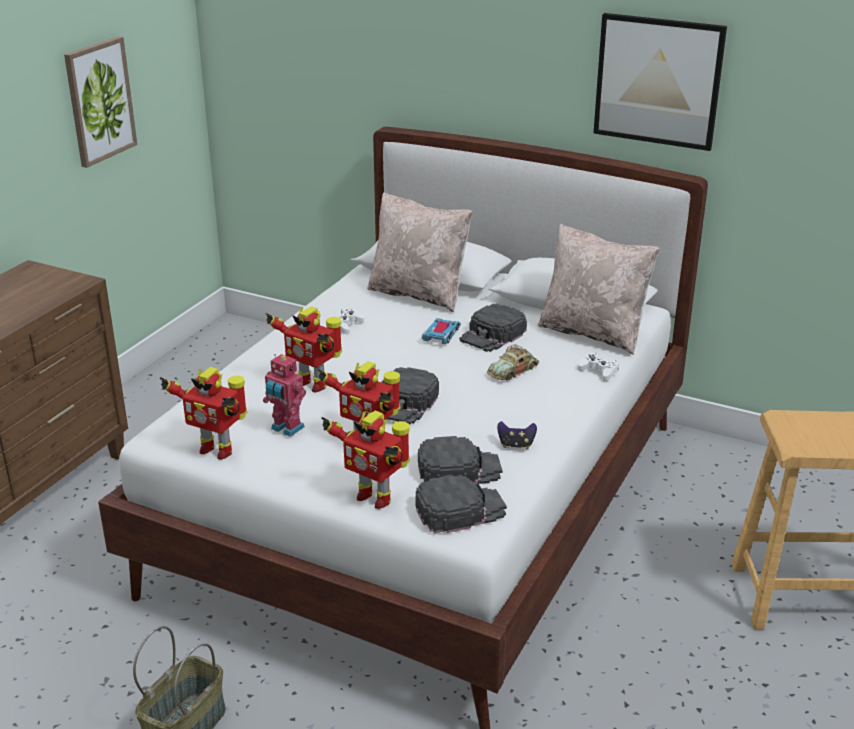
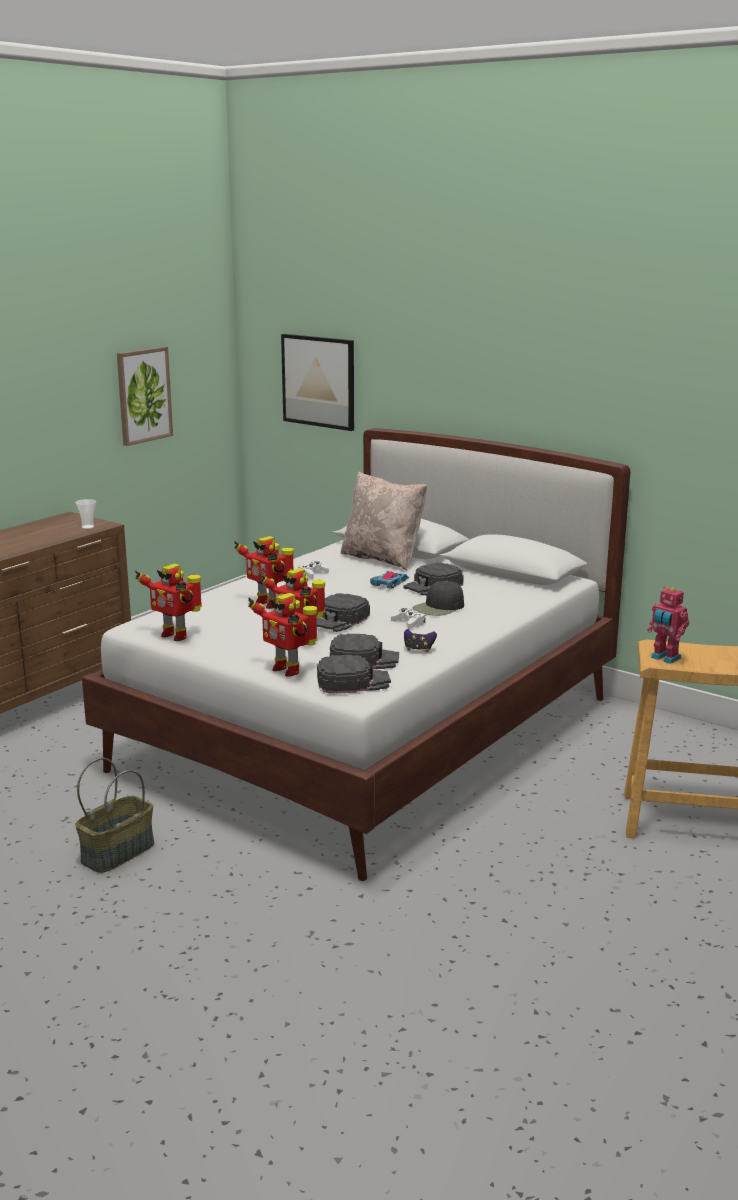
camera: 10 degrees right, 10 degrees down
toy robot [263,354,306,437] -> toy robot moved to [647,587,689,664]
toy car [487,344,539,381] -> black cap [413,581,464,616]
beige pillow [538,224,659,355] -> none
white game controller [578,353,619,382] -> white game controller moved to [391,607,425,629]
picture [594,13,727,151] -> picture moved to [281,334,354,431]
none -> cup [75,499,96,529]

